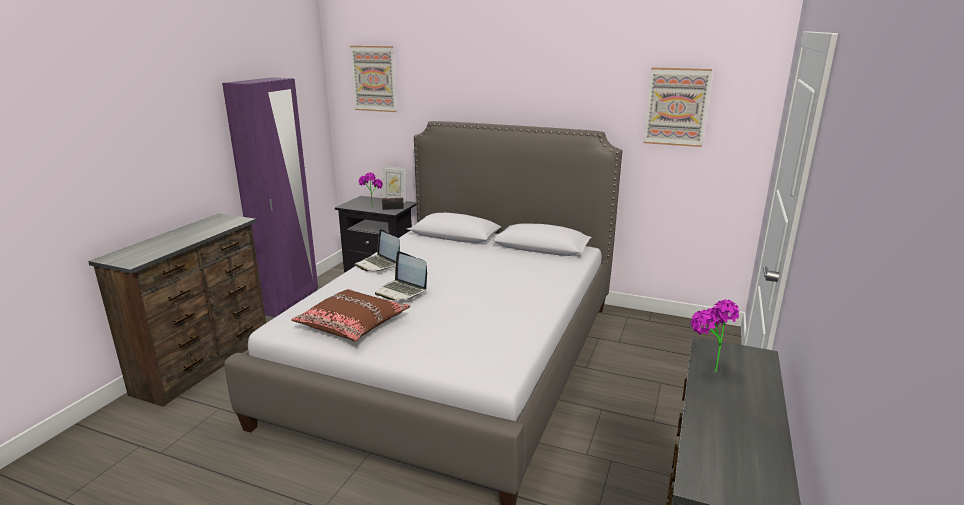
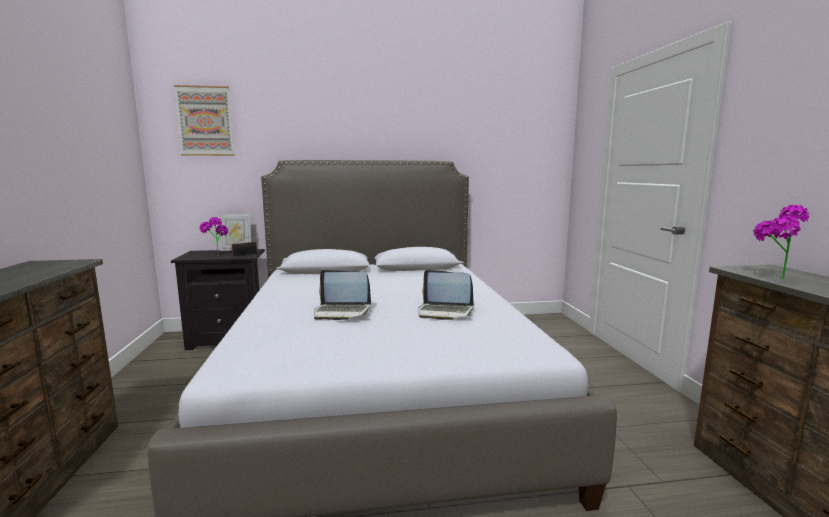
camera: 30 degrees left, 10 degrees down
purple wardrobe [222,78,318,317] -> none
brown pillow [291,289,410,342] -> none
laptop [354,229,400,271] -> laptop moved to [418,270,474,320]
picture [644,67,712,147] -> none

